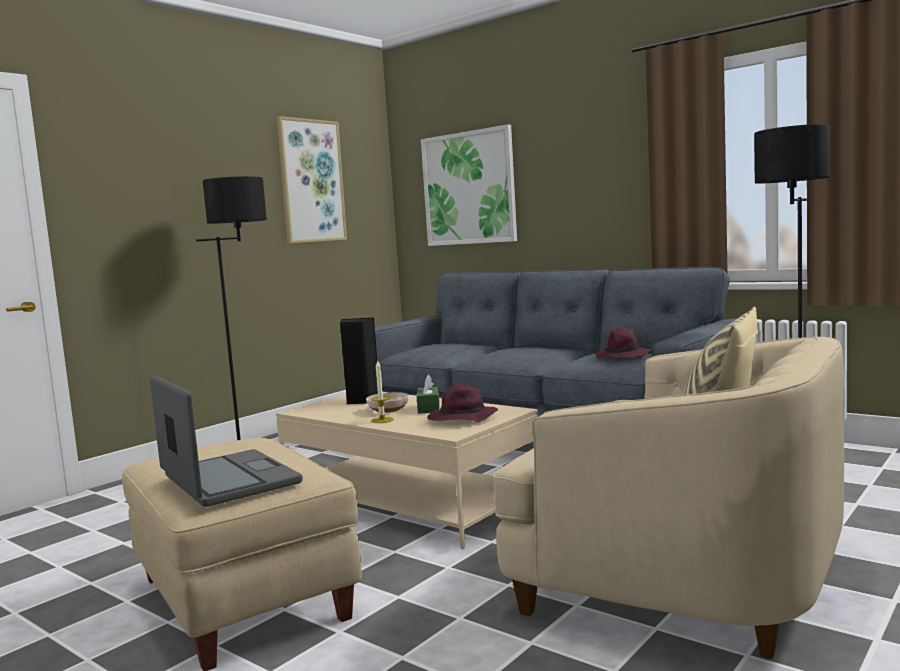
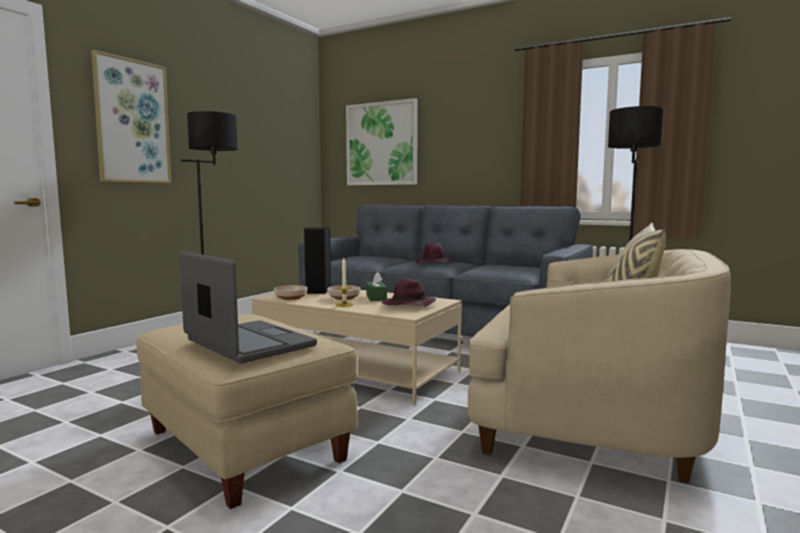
camera: 10 degrees left, 0 degrees up
picture [277,116,347,243] -> picture moved to [91,50,171,183]
purple hat [596,328,651,359] -> purple hat moved to [415,243,453,263]
none -> bowl [274,285,307,300]

